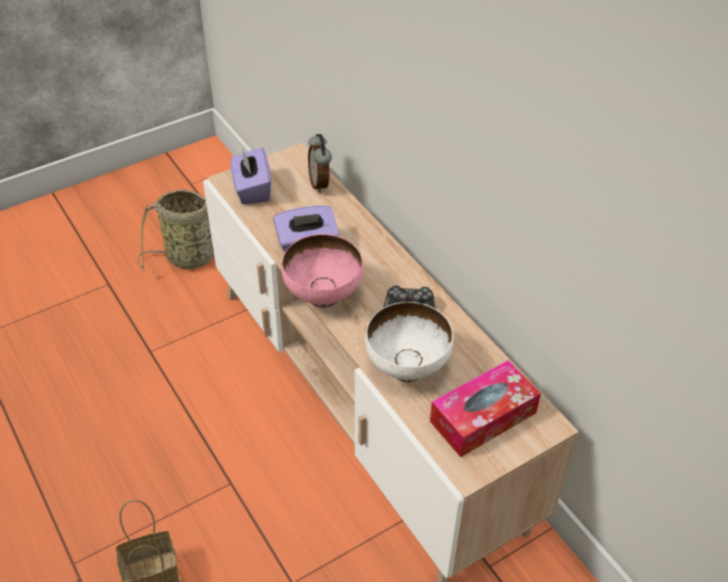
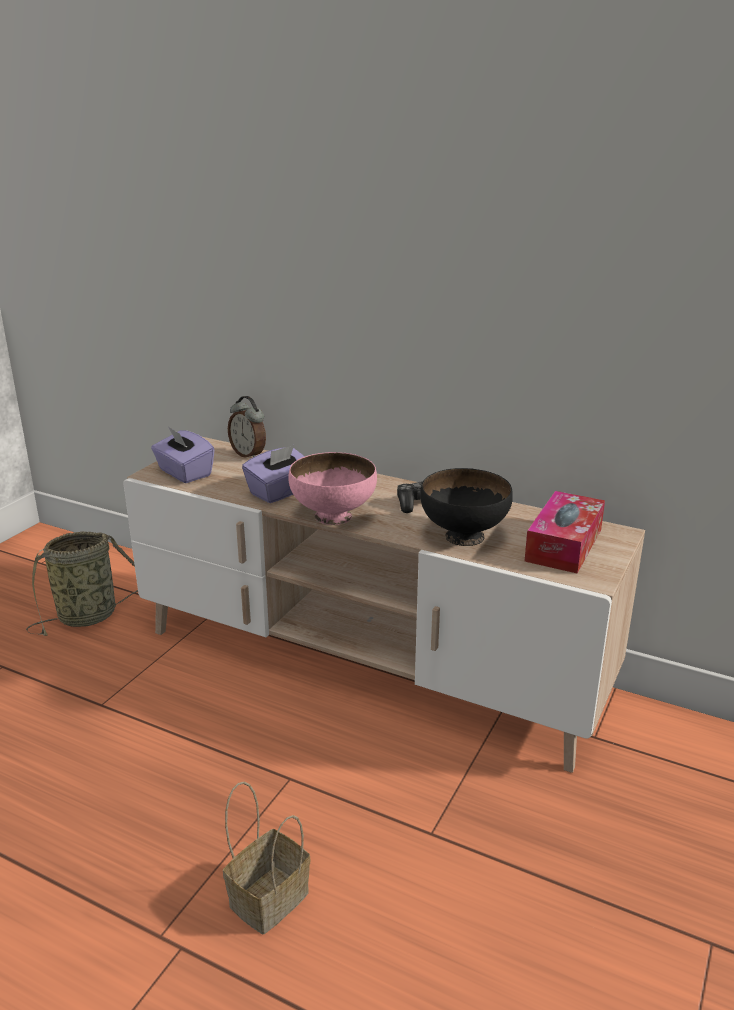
camera: 30 degrees left, 20 degrees down
white bowl [365,302,454,383] -> black bowl [420,468,513,546]

